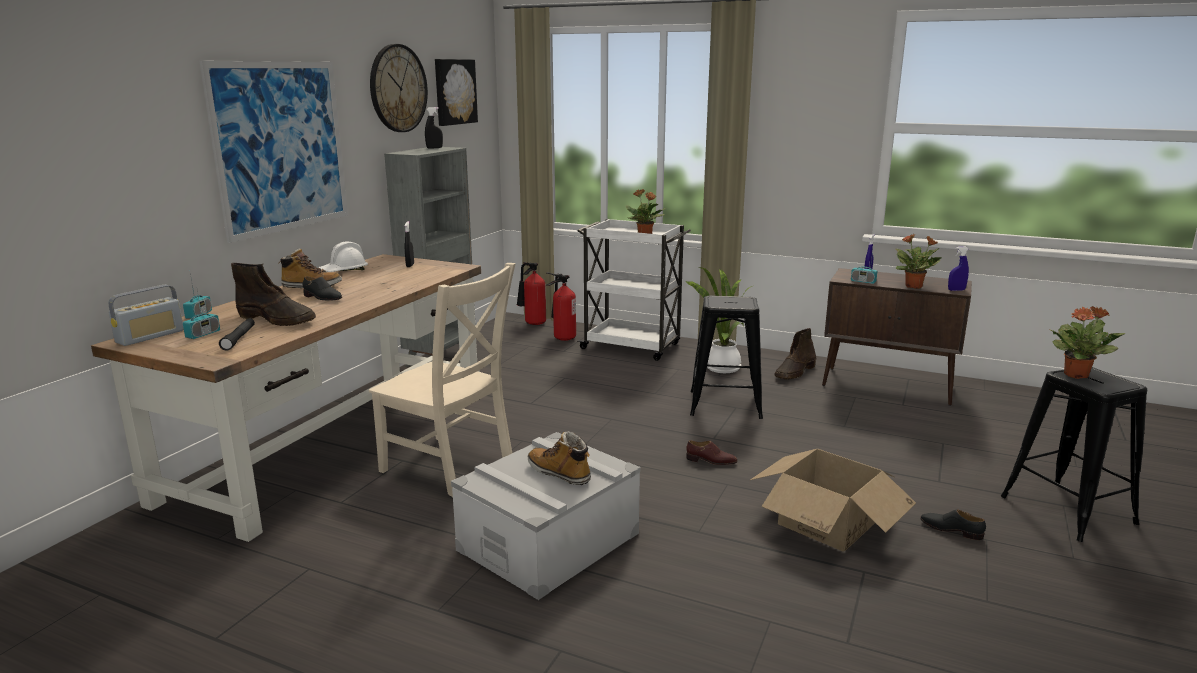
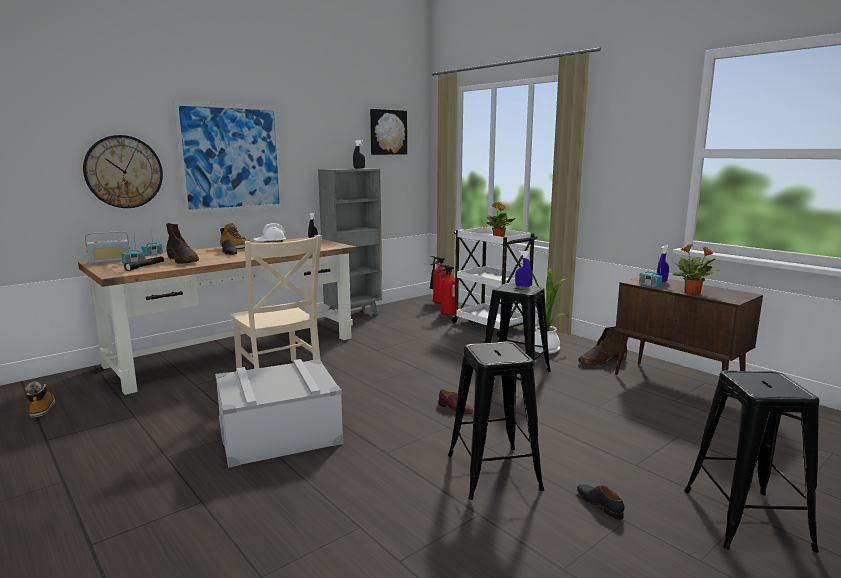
camera: 25 degrees right, 5 degrees down
wall clock [370,44,428,132] -> wall clock moved to [83,135,163,208]
boot [528,431,591,485] -> boot moved to [25,381,55,419]
cardboard box [750,449,916,552] -> black stool [448,341,544,500]
blue spray bottle [948,247,969,291] -> blue spray bottle moved to [515,250,532,287]
potted plant [1050,306,1126,379] -> none

